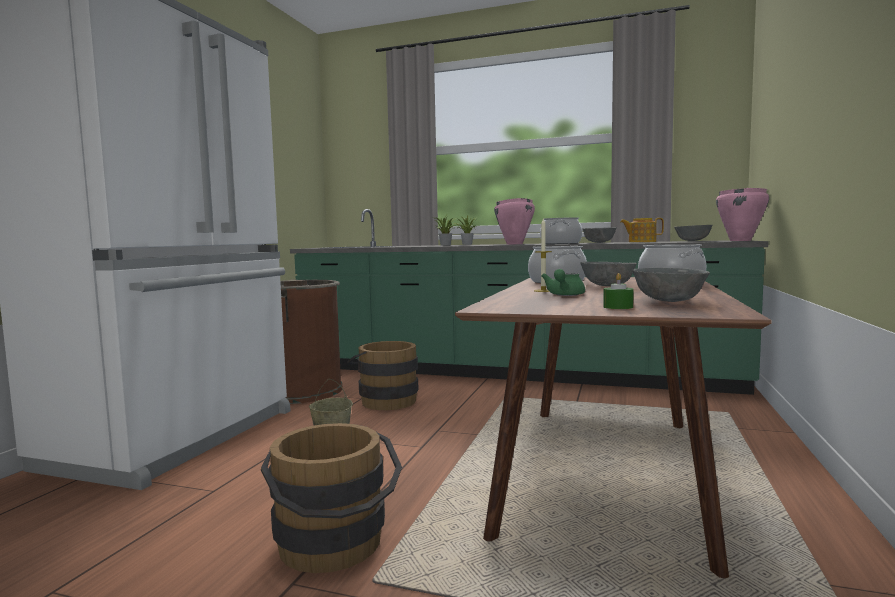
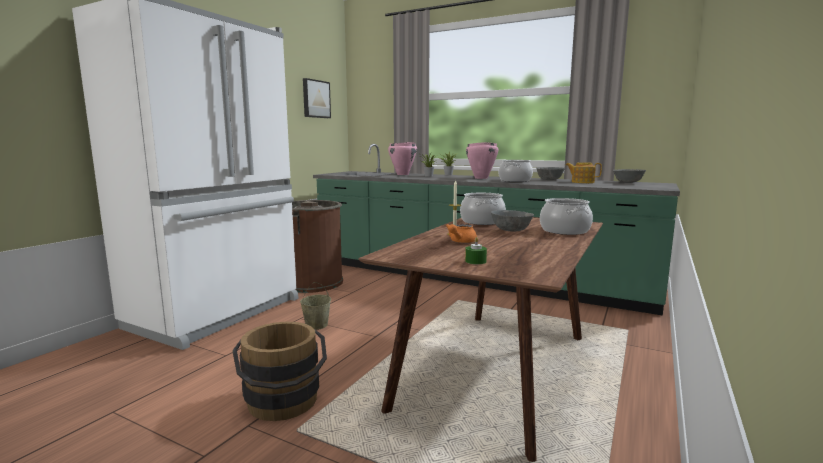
camera: 10 degrees right, 5 degrees up
brown bucket [347,341,419,410] -> none
green teapot [541,269,585,296] -> orange teapot [446,224,477,243]
grey bowl [632,268,710,302] -> none
pink cooking pot [716,188,769,241] -> pink cooking pot moved to [388,142,417,175]
none -> picture [303,78,331,118]

